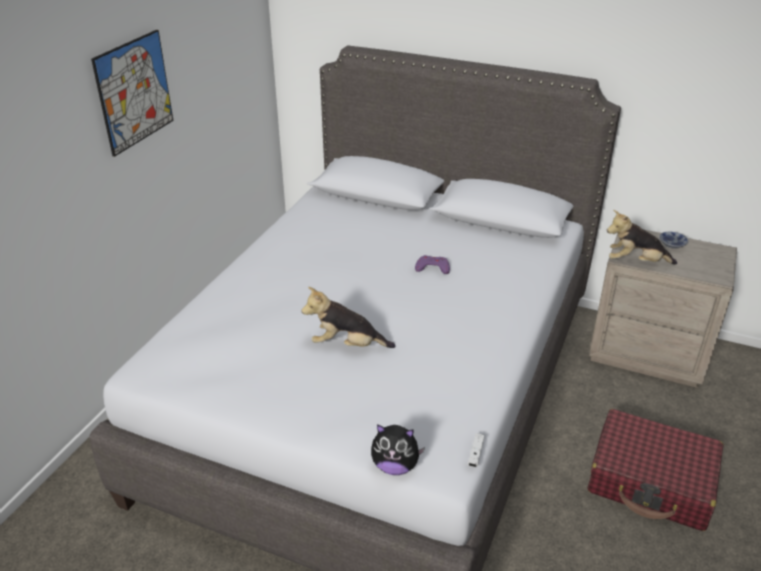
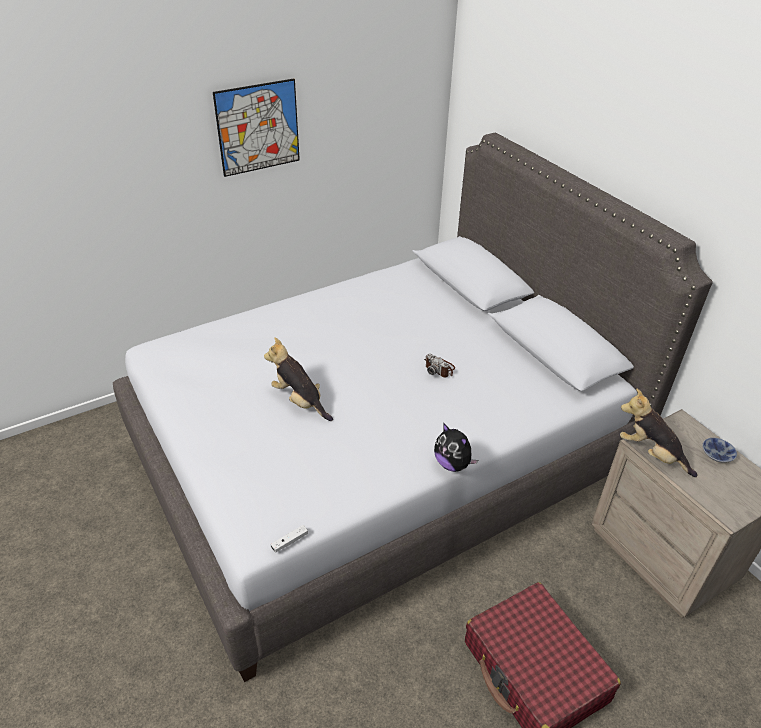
camera: 35 degrees right, 5 degrees up
plush toy [371,424,425,475] -> plush toy moved to [434,423,478,472]
purple game controller [415,255,450,274] -> camera [424,353,455,378]

